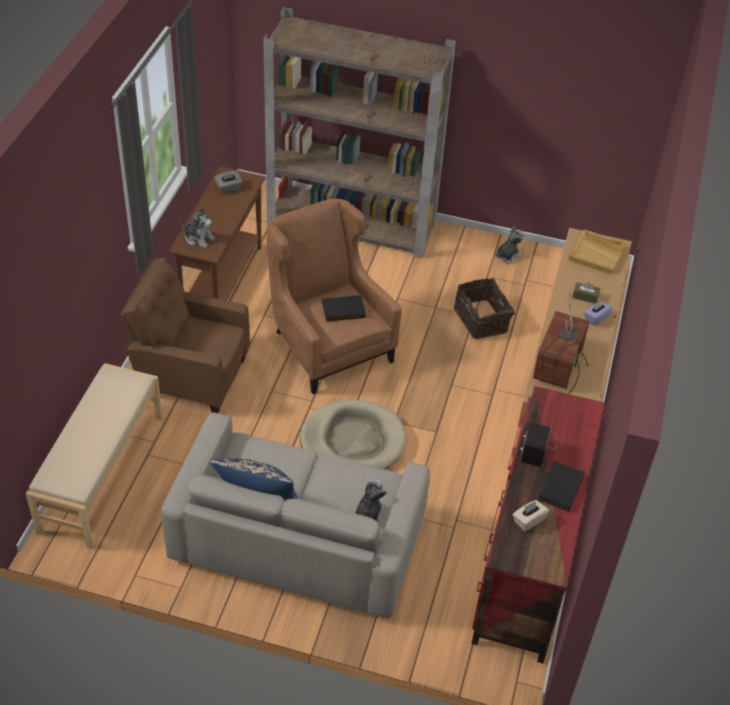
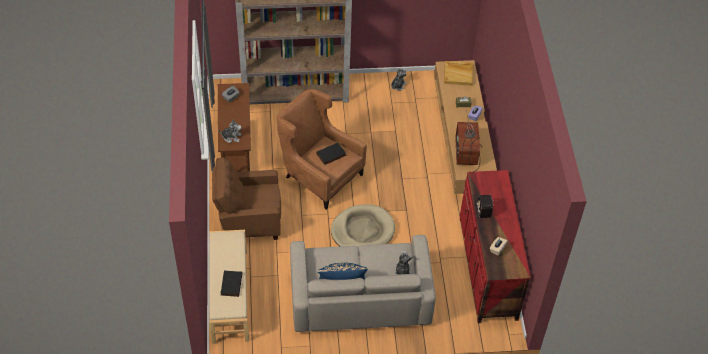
camera: 20 degrees left, 5 degrees up
basket [454,278,515,339] -> none
black book [538,461,584,512] -> black book moved to [221,271,242,297]

